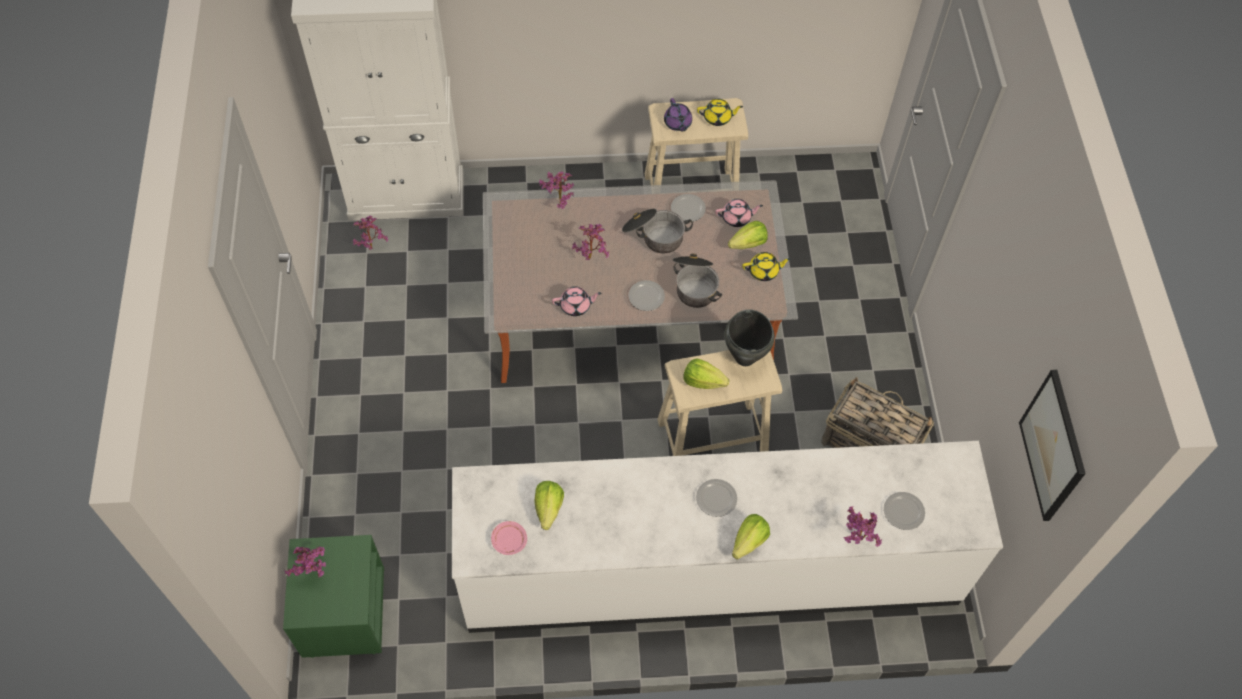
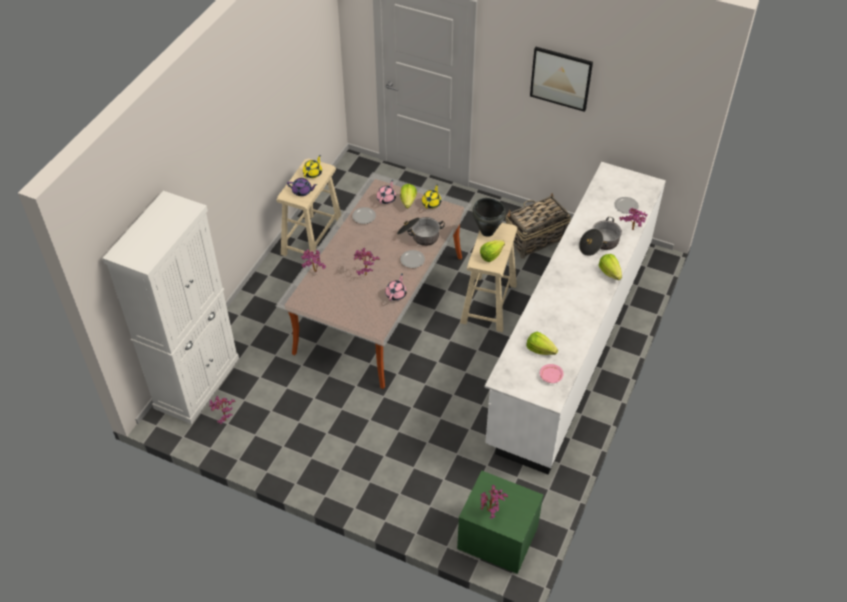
camera: 60 degrees left, 10 degrees down
cooking pot [622,209,693,253] -> cooking pot moved to [579,217,622,256]
plate [696,479,737,517] -> none
picture [1019,369,1086,521] -> picture moved to [530,46,593,112]

